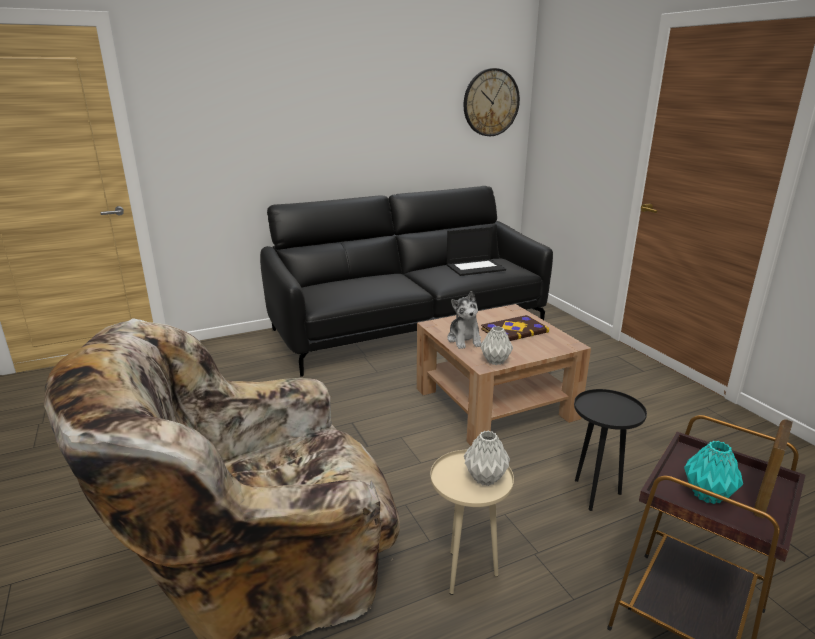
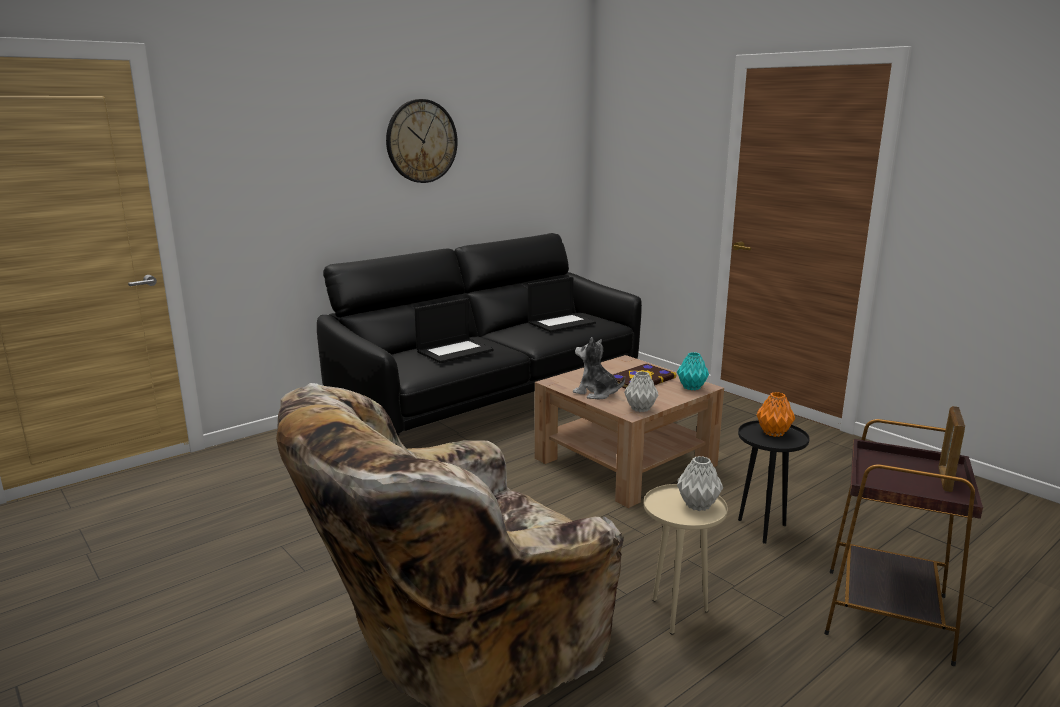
camera: 15 degrees left, 5 degrees down
plush toy [447,291,481,349] -> plush toy turned 150 degrees clockwise [573,337,625,399]
wall clock [463,68,520,136] -> wall clock moved to [386,99,458,183]
turquoise vase [684,441,743,504] -> turquoise vase moved to [677,352,709,390]
none -> laptop [414,298,494,363]
none -> orange vase [757,392,795,437]

